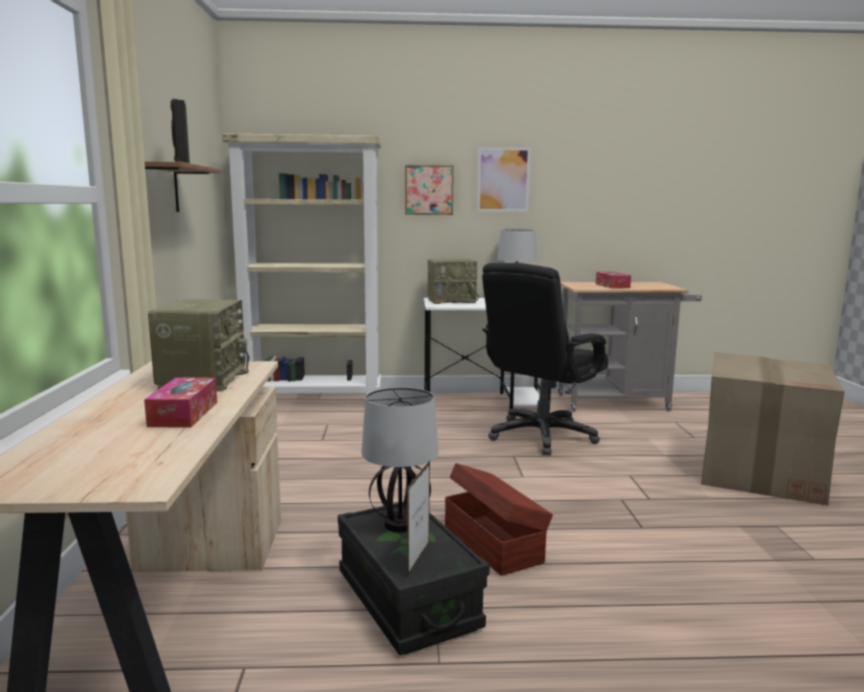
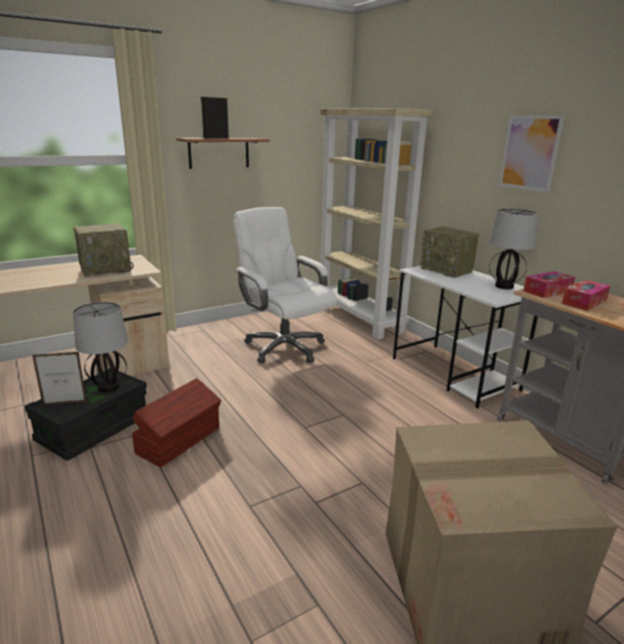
camera: 60 degrees right, 10 degrees up
tissue box [144,377,217,427] -> tissue box moved to [523,271,575,298]
picture [405,165,454,215] -> none
black office chair [482,263,608,455] -> none
none -> white office chair [233,207,337,363]

